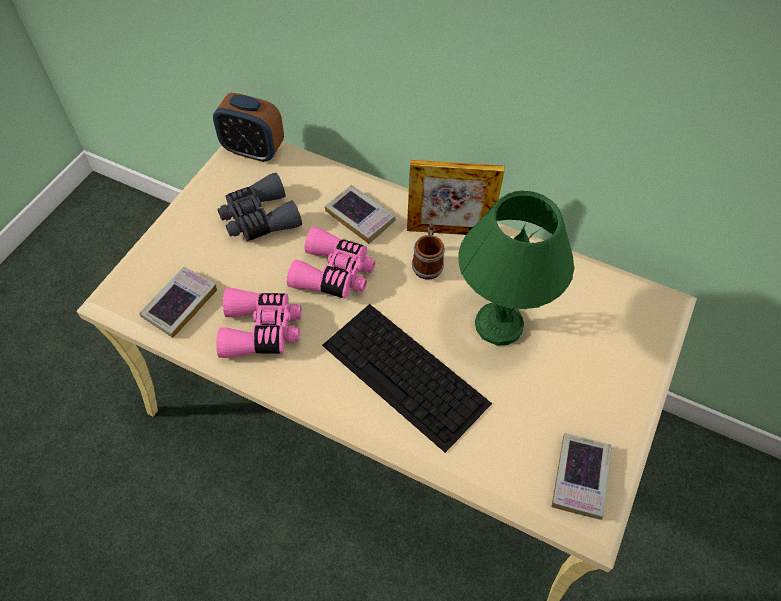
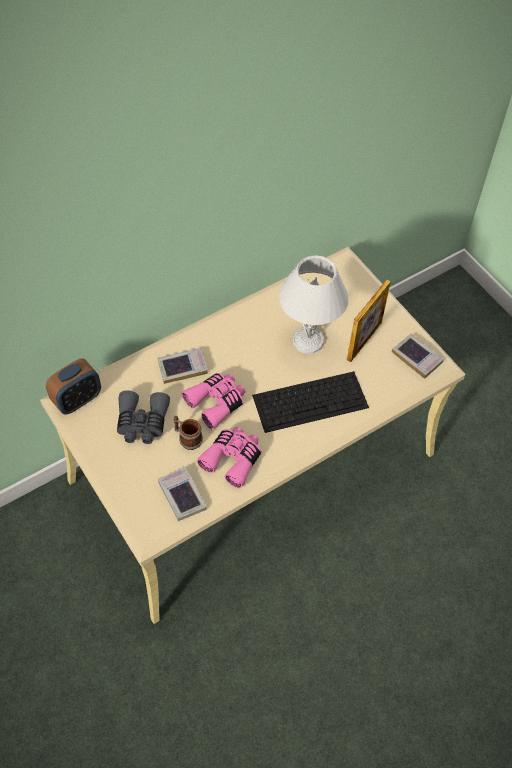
camera: 60 degrees left, 0 degrees up
picture frame [407,160,504,235] -> picture frame moved to [347,279,391,362]
mug [412,223,445,280] -> mug moved to [173,416,203,450]
green table lamp [458,191,575,346] -> white table lamp [279,255,348,354]

